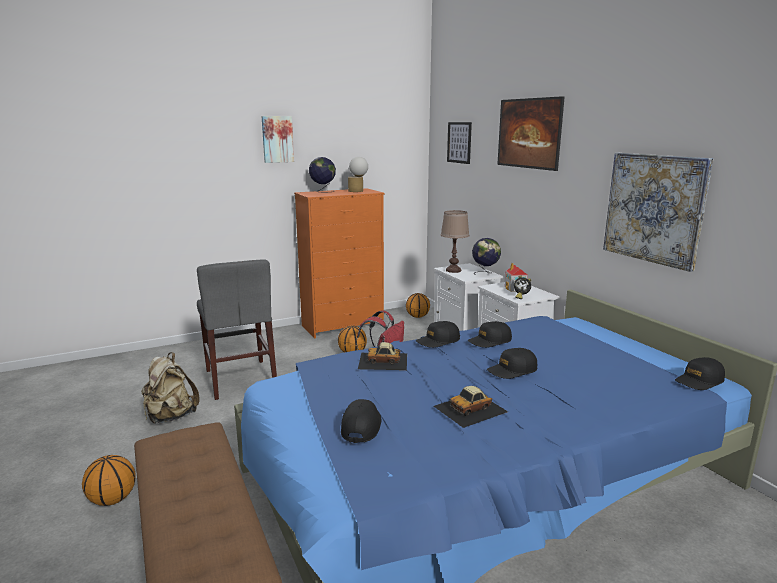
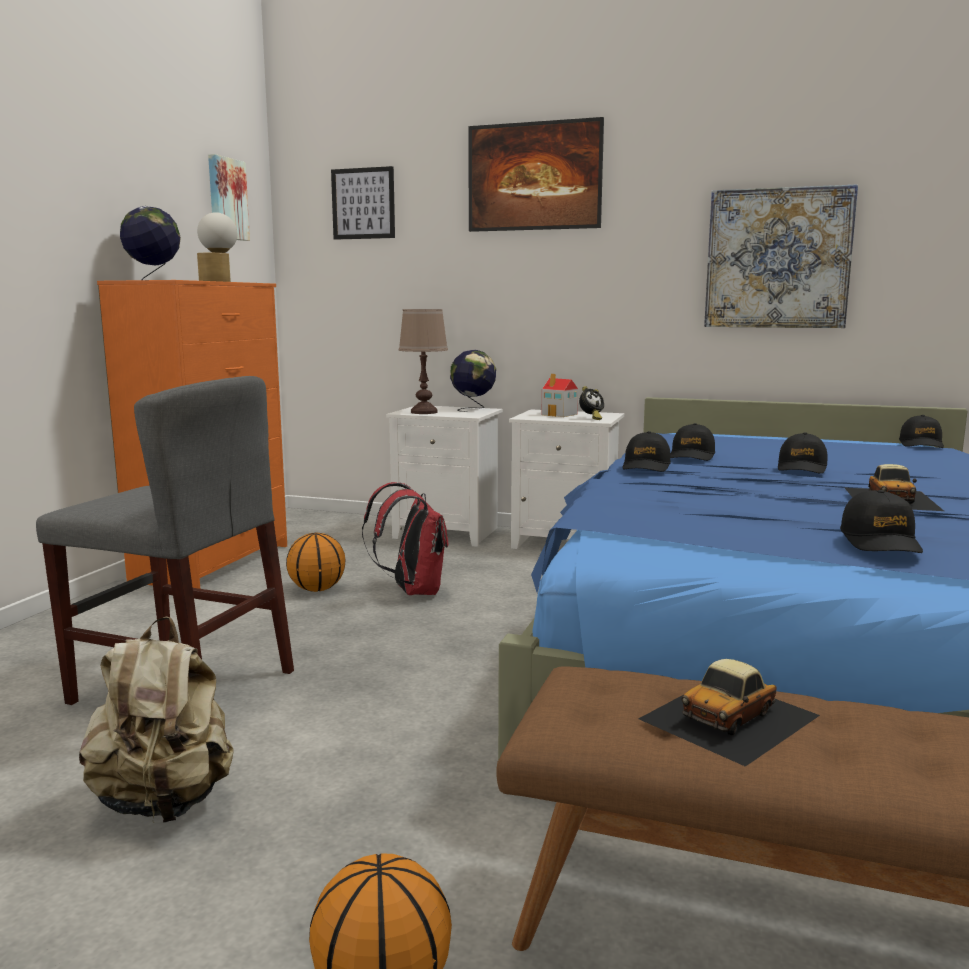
camera: 45 degrees left, 5 degrees down
picture [261,116,294,163] -> picture moved to [208,154,250,241]
black cap [341,399,382,443] -> black cap turned 135 degrees counterclockwise [840,490,923,553]
toy car [358,342,407,370] -> toy car moved to [638,659,820,767]
basketball [406,293,430,318] -> none

